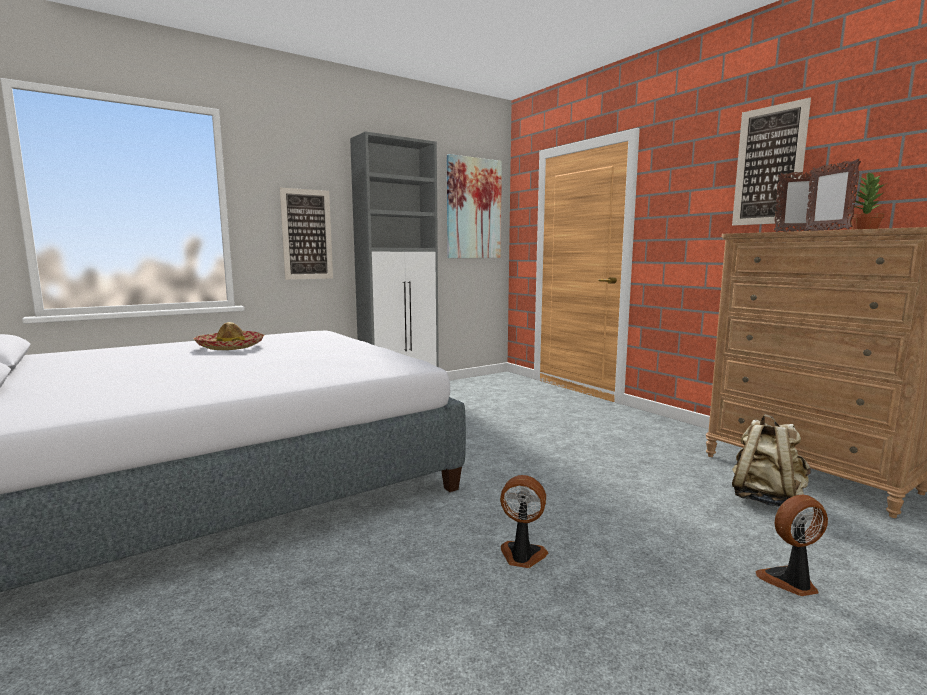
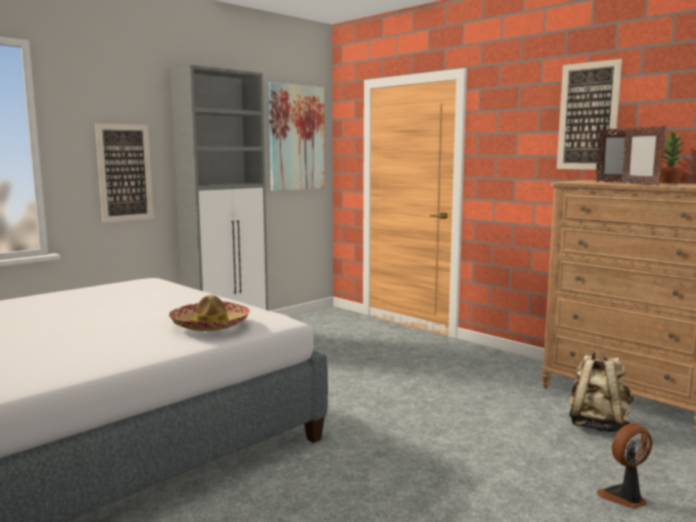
camera: 10 degrees left, 0 degrees up
hat [194,322,265,350] -> hat moved to [169,294,250,331]
fan [500,475,548,568] -> none

